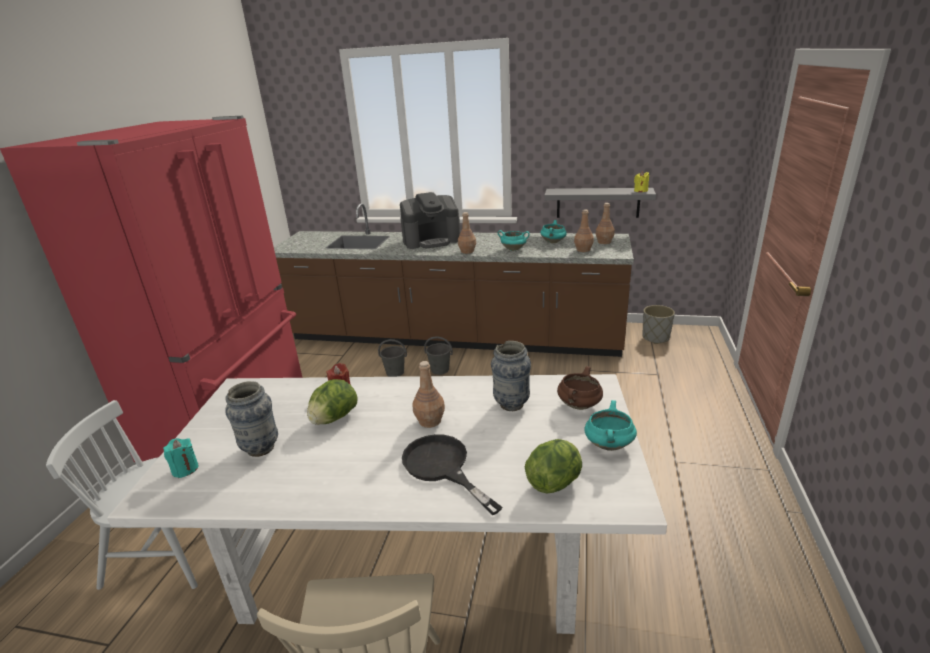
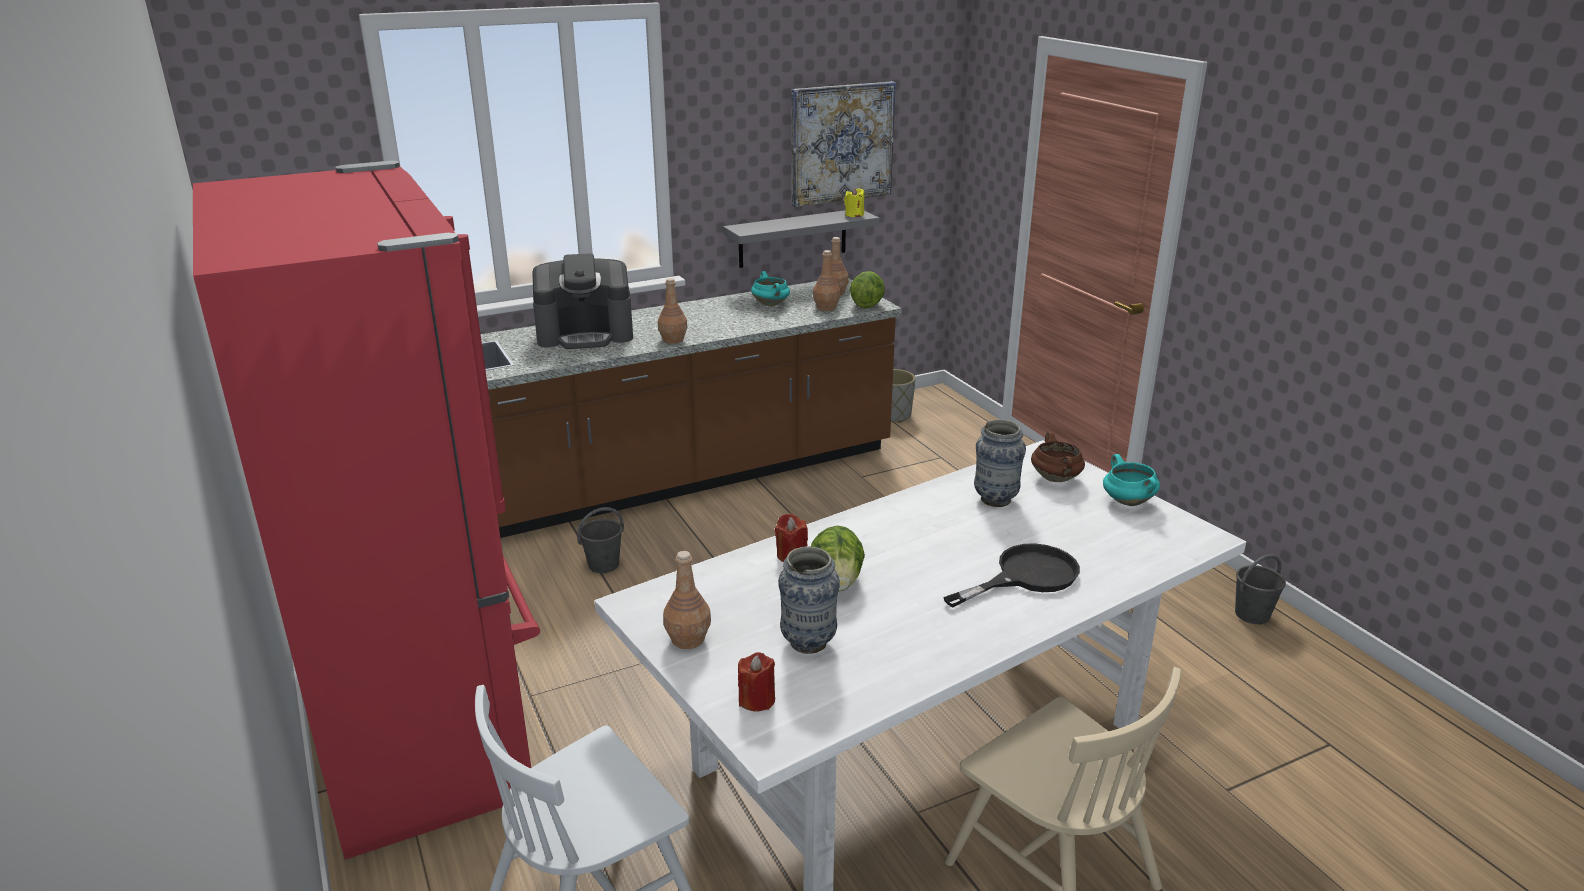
camera: 40 degrees left, 0 degrees up
turquoise candle [163,438,199,478] -> red candle [738,652,775,711]
coffee machine [400,192,460,249] -> coffee machine turned 45 degrees clockwise [532,253,633,349]
black frying pan [402,434,502,516] -> black frying pan turned 135 degrees clockwise [943,543,1080,607]
brown bottle [412,361,445,428] -> brown bottle moved to [663,551,711,649]
grey bucket [424,336,453,375] -> grey bucket moved to [1235,554,1286,624]
turquoise cooking pot [498,230,530,251] -> none
lettuce [525,439,582,493] -> lettuce moved to [850,271,885,309]
none -> picture [791,81,896,207]

